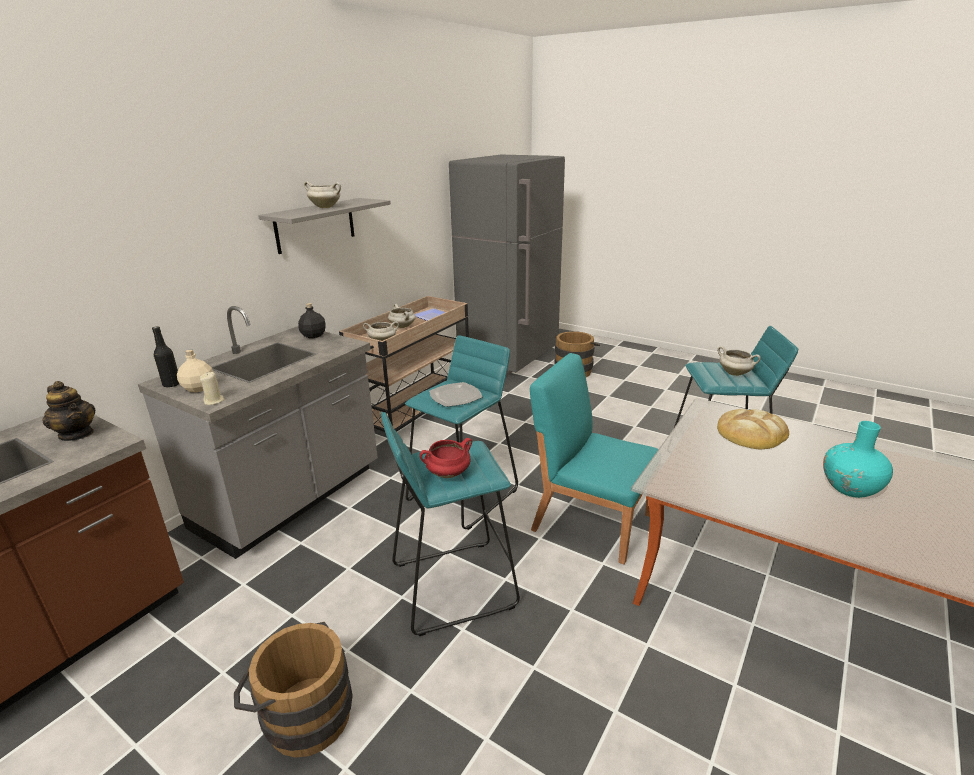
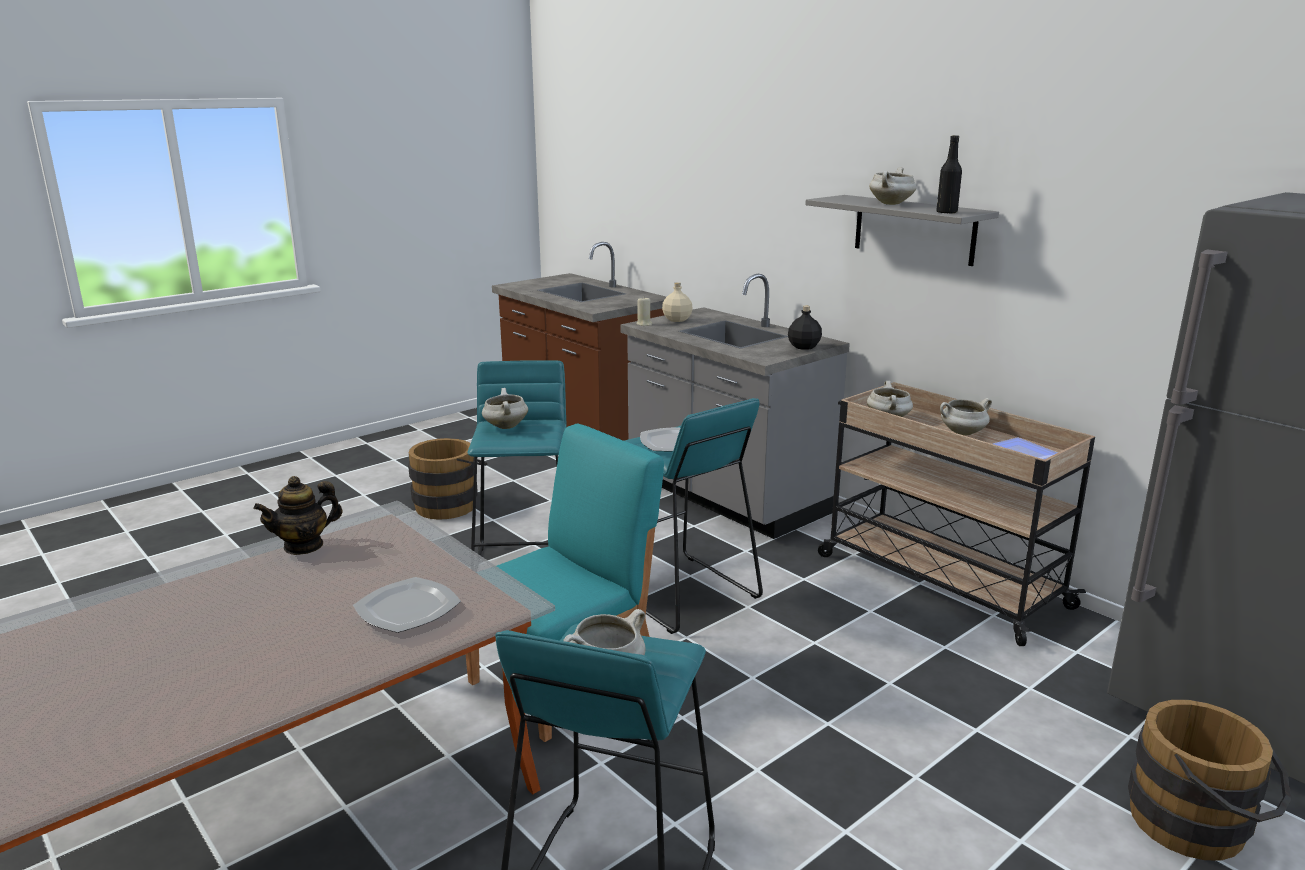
camera: 105 degrees right, 5 degrees down
teapot [42,381,95,441] -> teapot moved to [253,476,343,555]
black bottle [152,326,179,387] -> black bottle moved to [936,135,962,214]
red cooking pot [420,438,472,478] -> white cooking pot [482,388,528,429]
bread [717,409,789,449] -> plate [353,577,461,633]
turquoise vase [823,421,893,498] -> none

